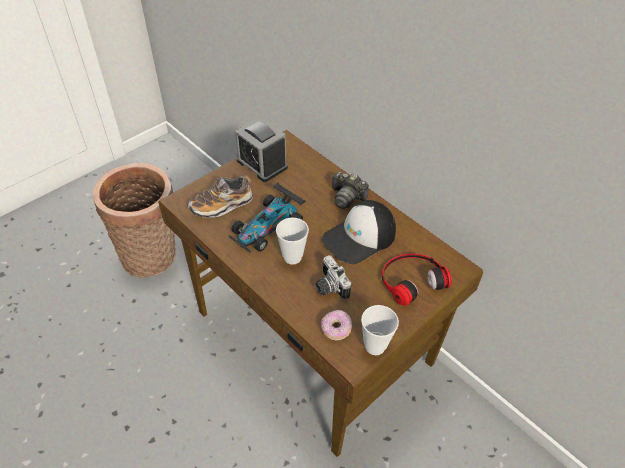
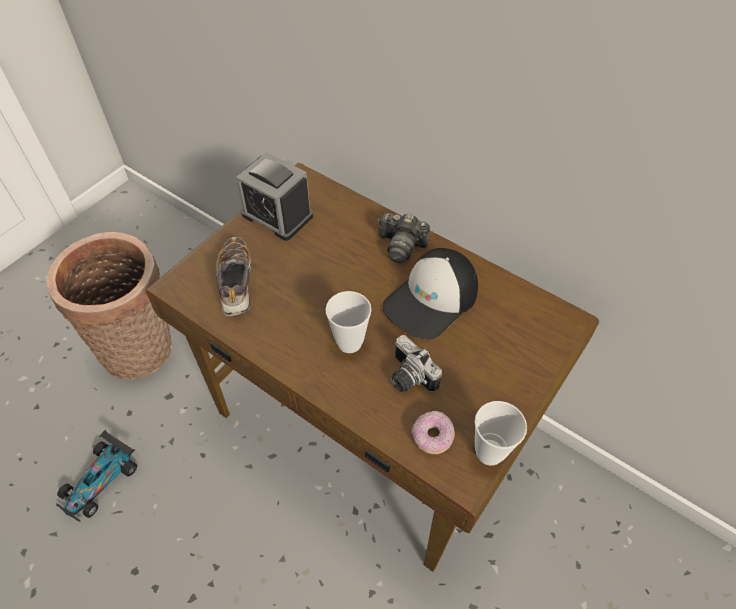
camera: 10 degrees left, 5 degrees up
shoe [188,175,253,218] -> shoe turned 120 degrees clockwise [216,237,251,316]
toy car [229,182,306,253] -> toy car moved to [56,430,137,522]
headphones [382,253,452,306] -> none

